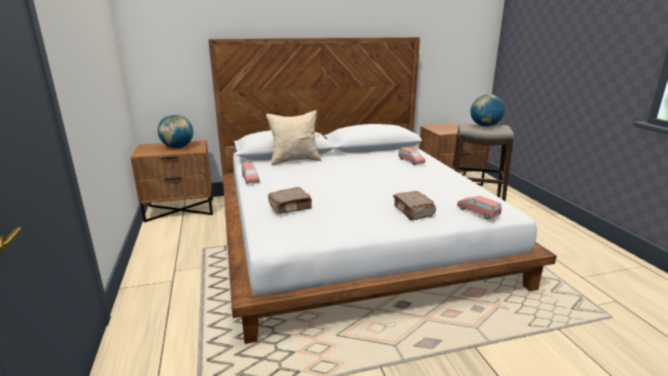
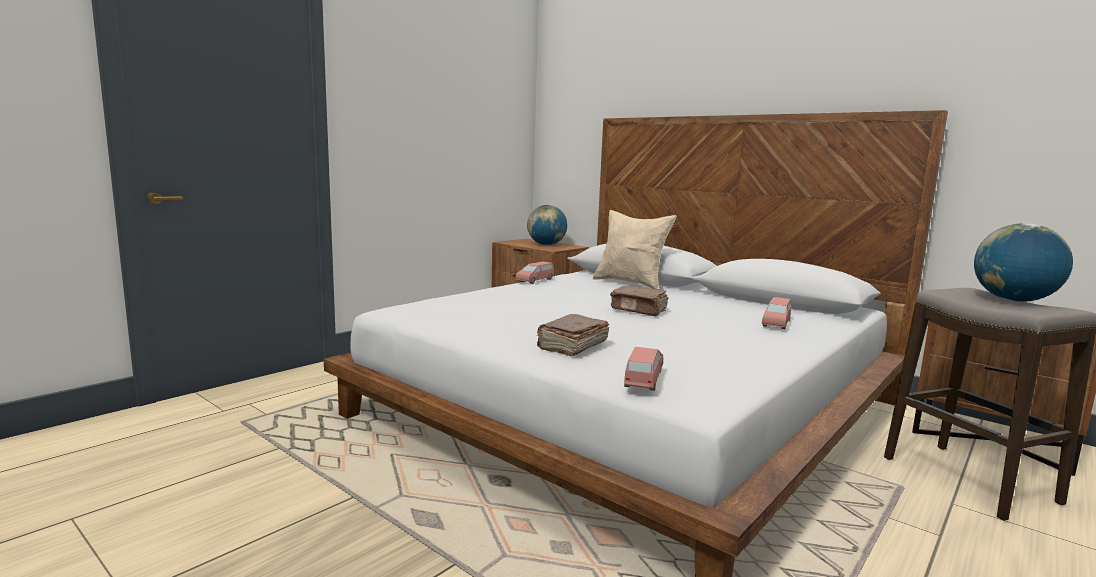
camera: 55 degrees right, 10 degrees down
brown book [268,187,312,214] -> brown book moved to [610,286,668,316]

